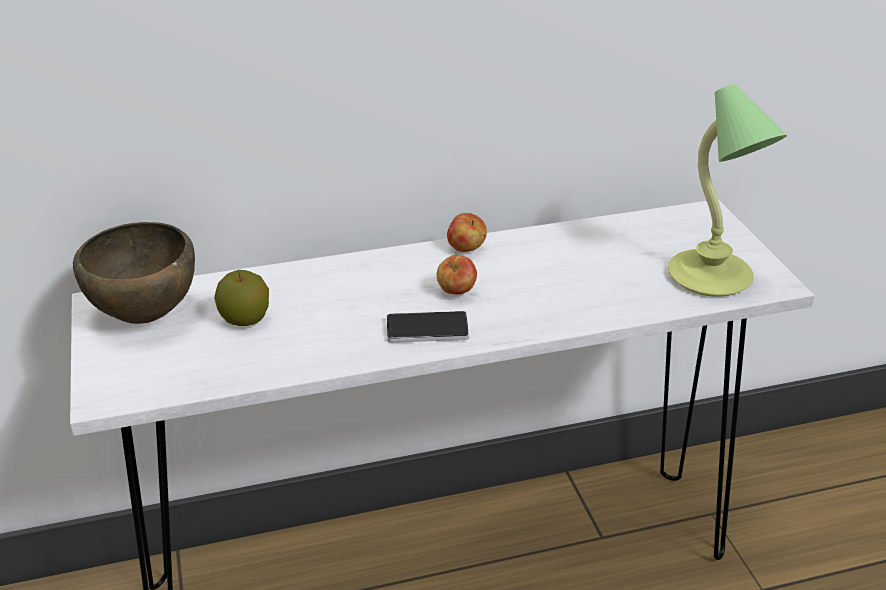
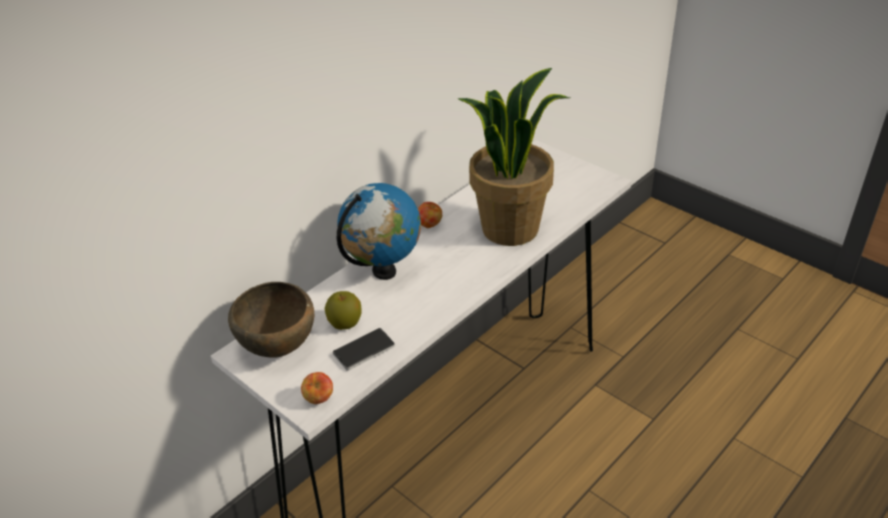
camera: 30 degrees left, 5 degrees up
phone [387,311,469,343] -> phone moved to [333,328,395,371]
apple [437,255,477,295] -> apple moved to [301,372,333,404]
table lamp [668,84,787,297] -> none
none -> globe [337,183,421,280]
none -> potted plant [457,68,570,246]

